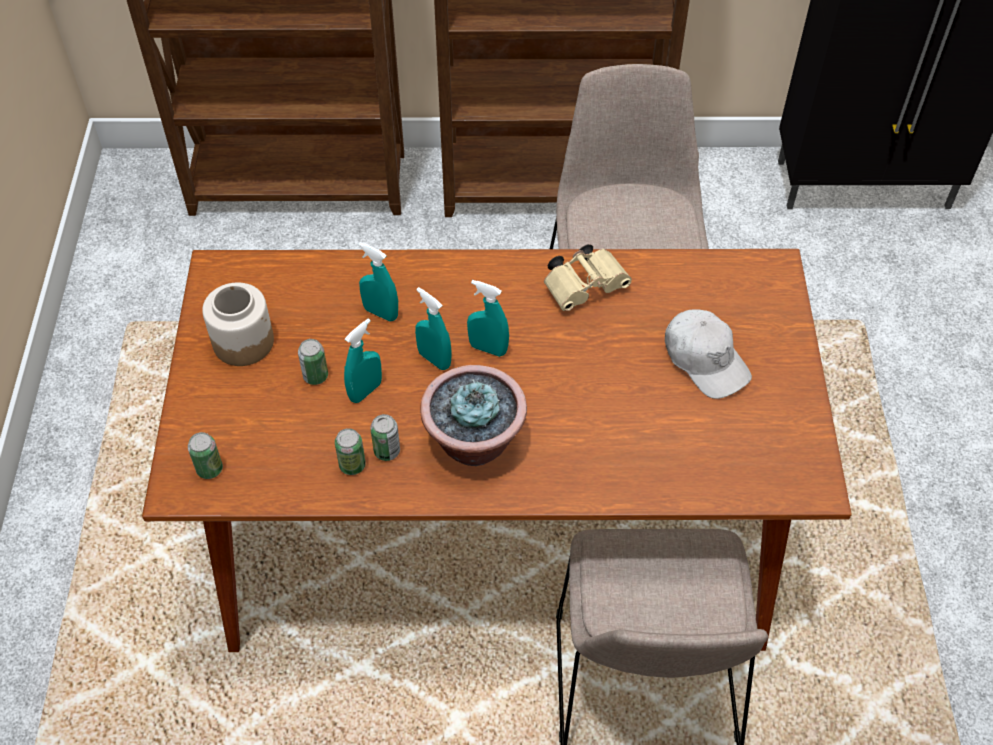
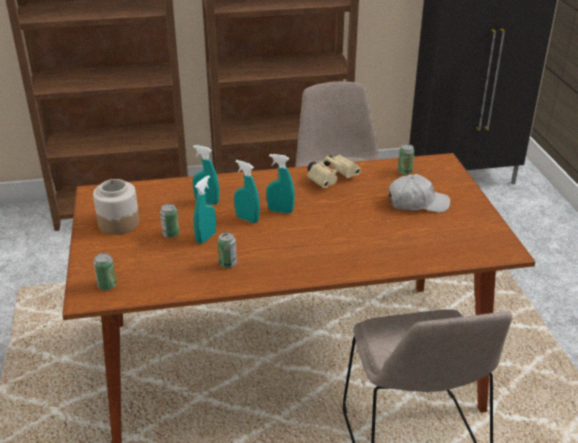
camera: 10 degrees left, 20 degrees down
can [335,428,366,475] -> can moved to [398,144,415,175]
potted plant [420,365,527,466] -> none
white cap [665,309,752,399] -> white cap turned 45 degrees counterclockwise [388,174,450,213]

